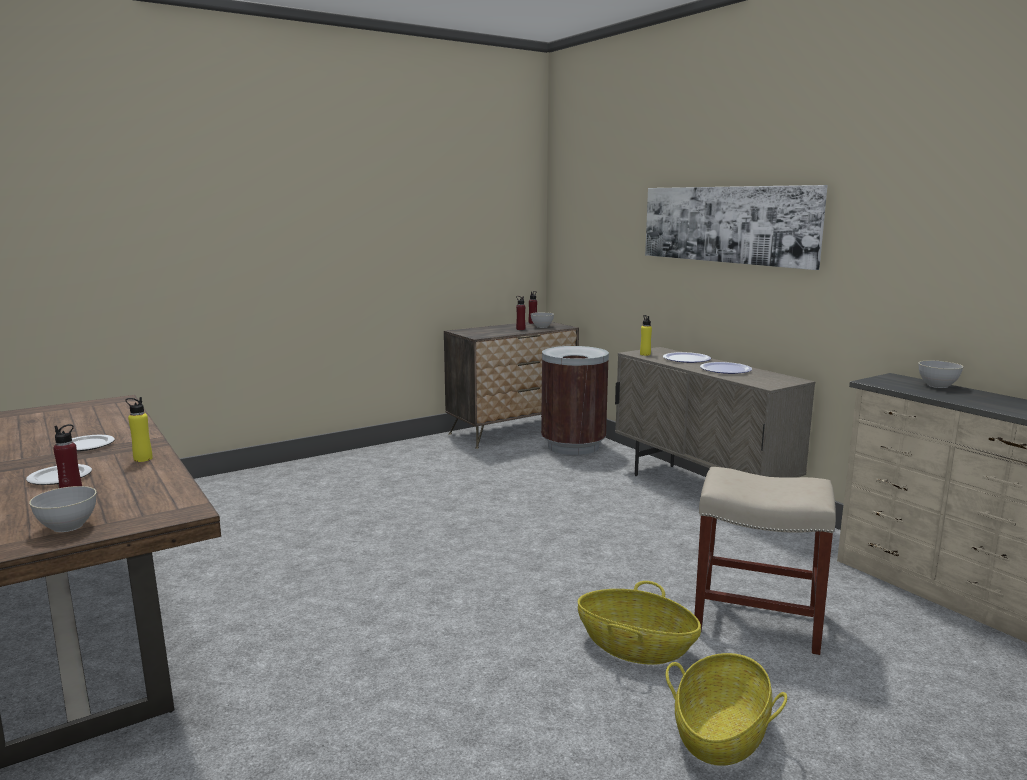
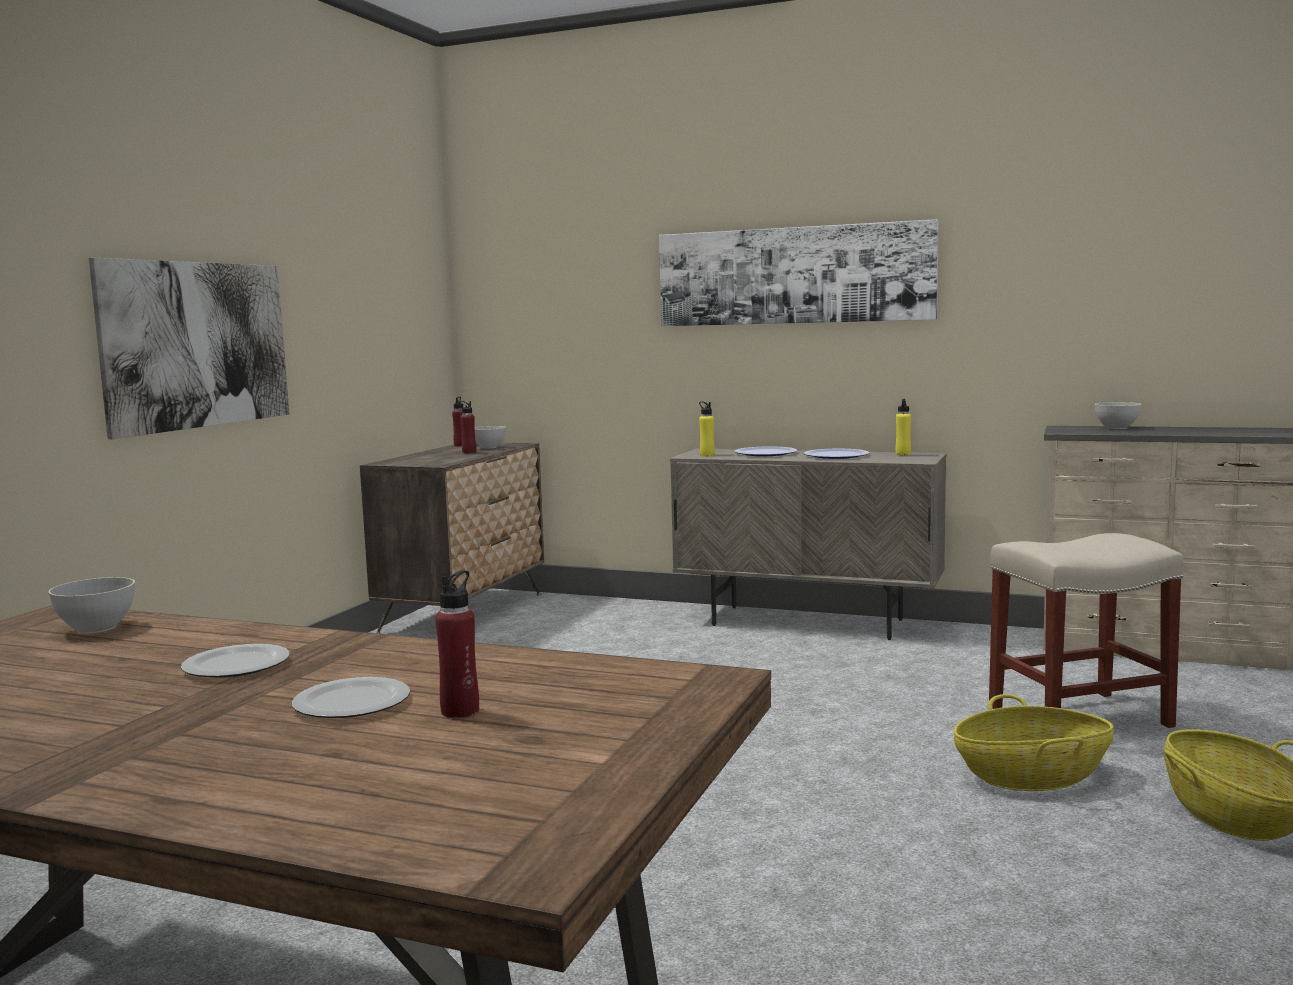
camera: 35 degrees left, 5 degrees down
grey bowl [29,486,96,532] -> grey bowl moved to [48,577,135,633]
yellow bottle [125,397,152,462] -> yellow bottle moved to [895,399,911,455]
brown trash can [541,346,609,455] -> none
none -> picture [89,258,289,439]

